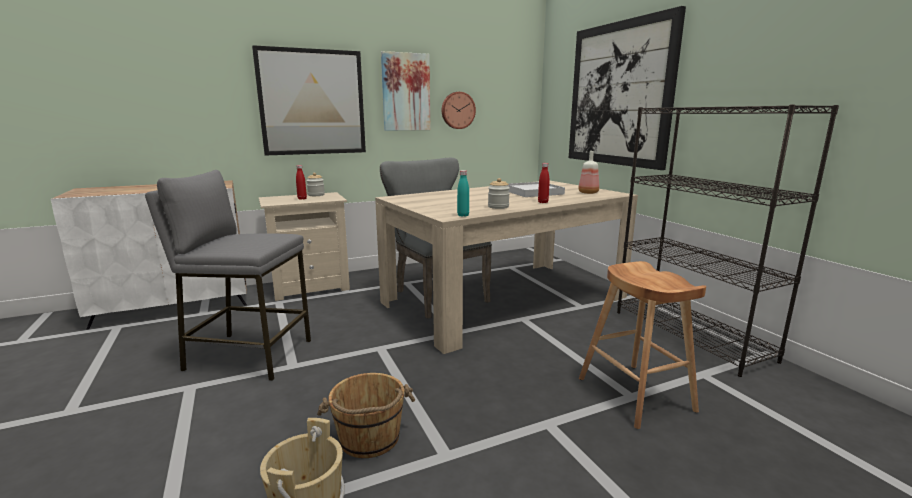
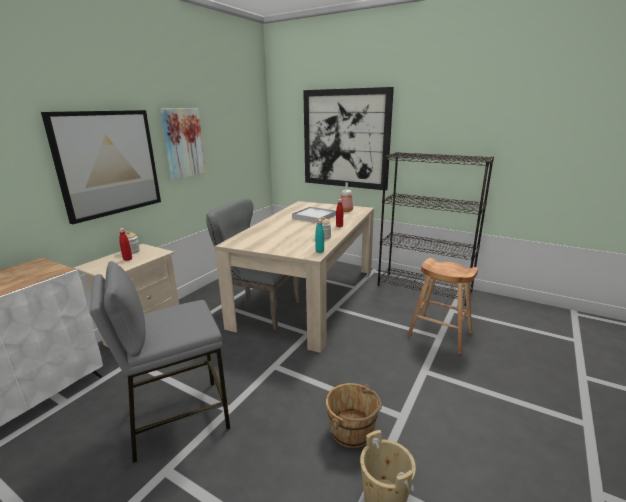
camera: 35 degrees left, 5 degrees up
wall clock [442,92,476,129] -> none

